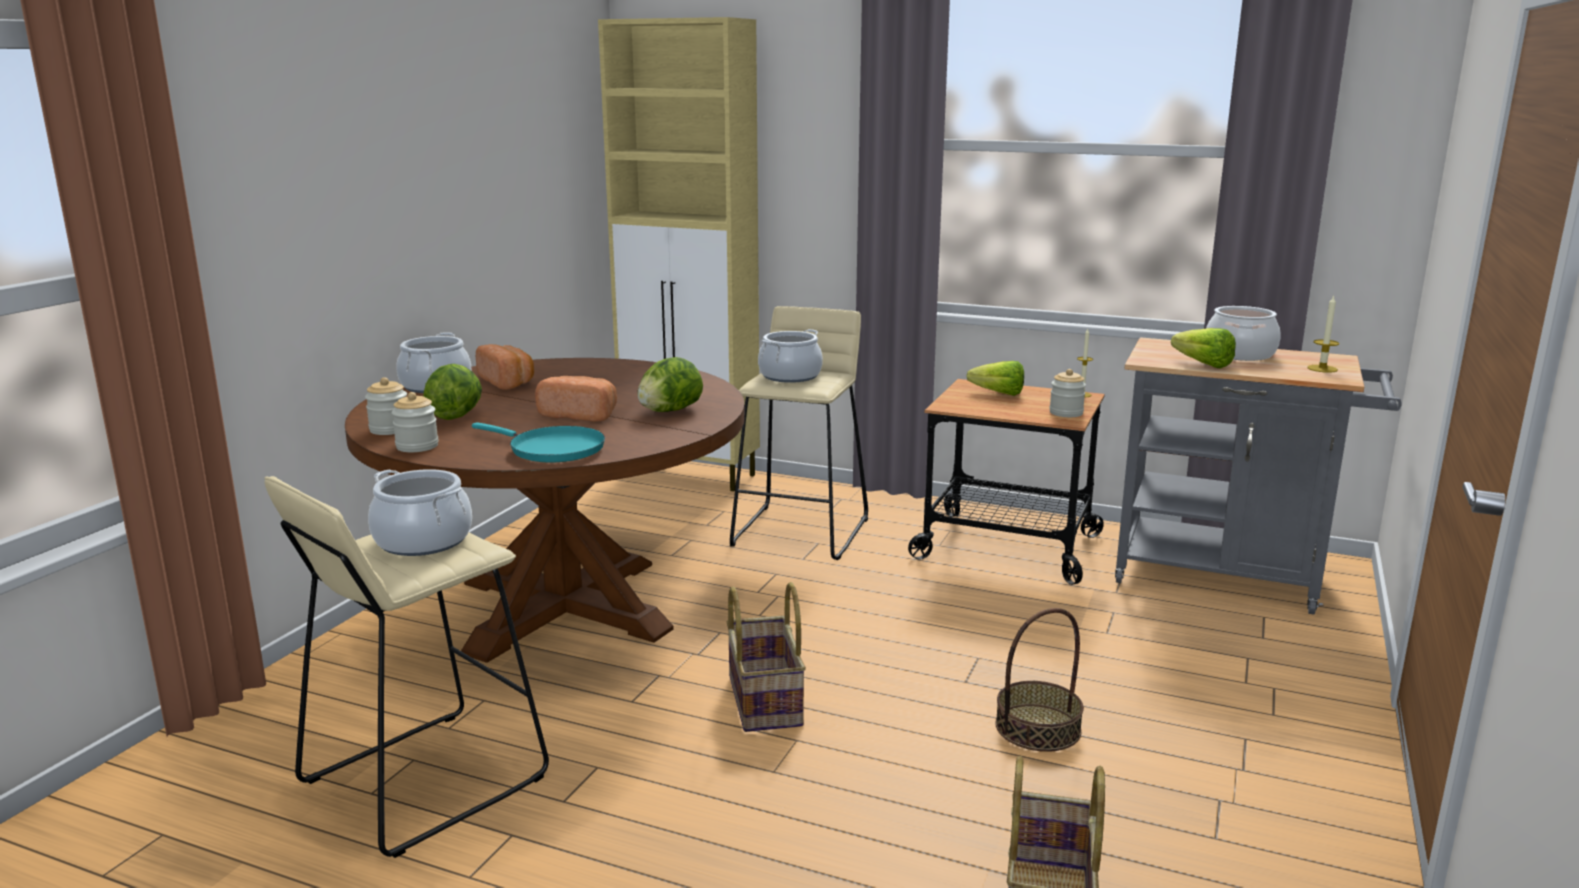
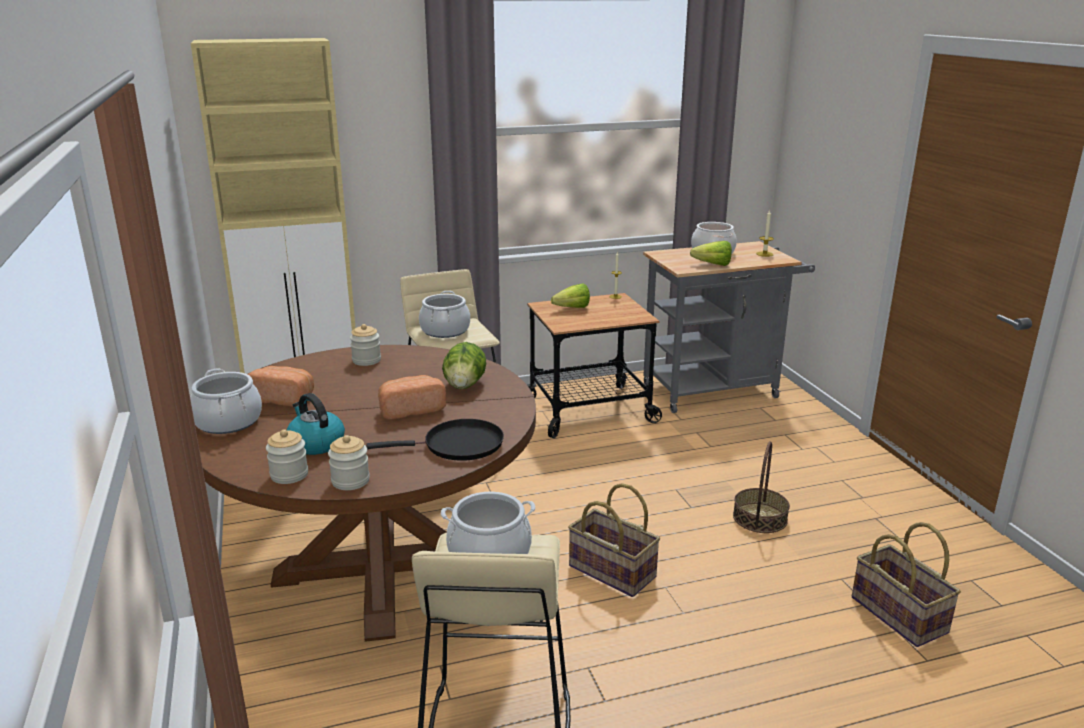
camera: 40 degrees left, 5 degrees up
lettuce [423,364,482,420] -> kettle [287,393,345,455]
turquoise frying pan [472,422,605,463] -> black frying pan [366,419,504,461]
jar [1049,369,1086,417] -> jar moved to [350,324,381,366]

